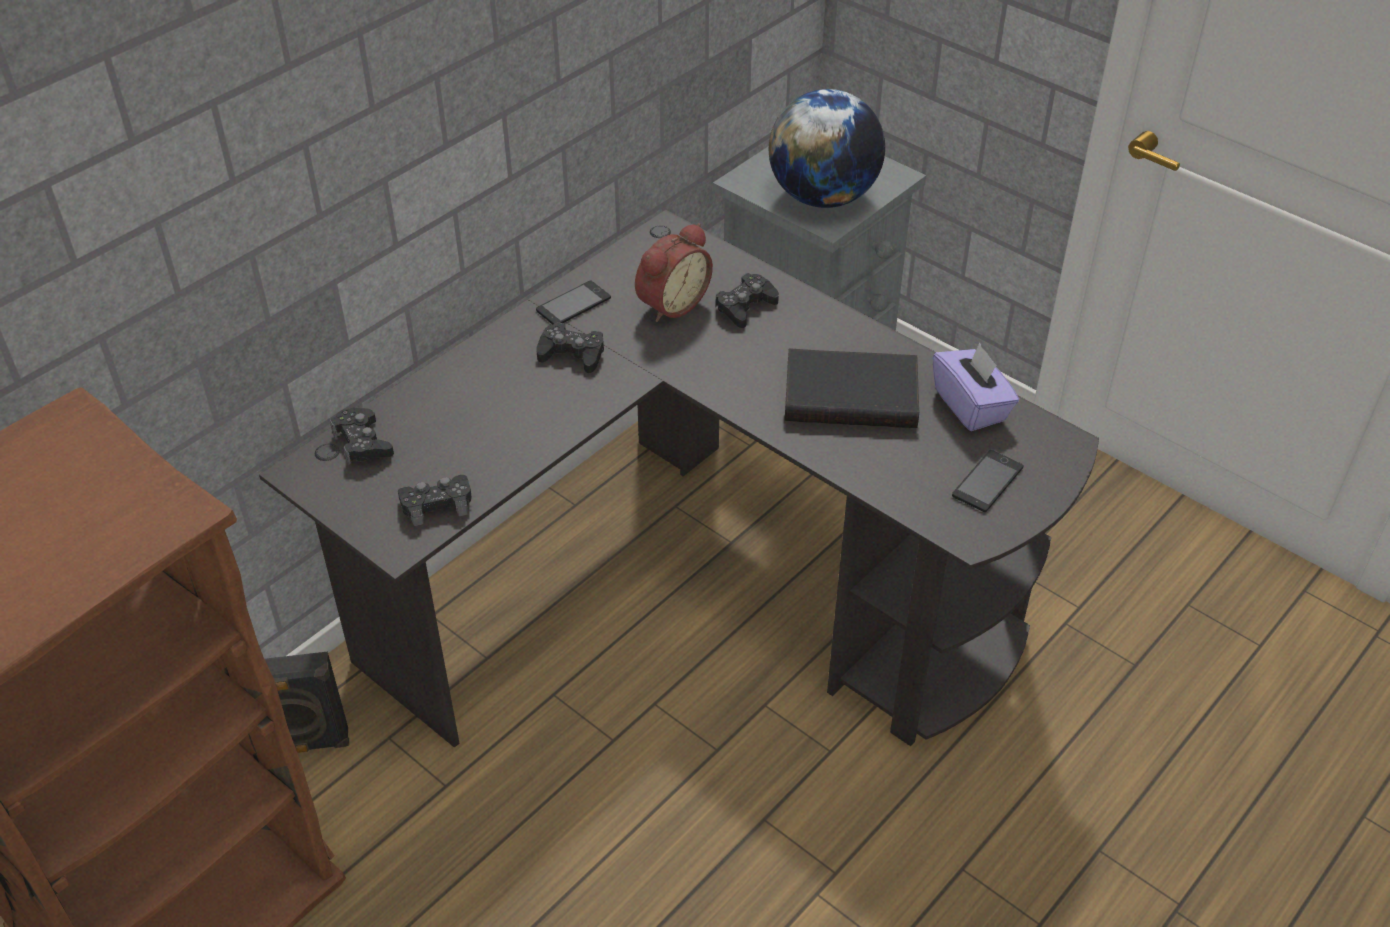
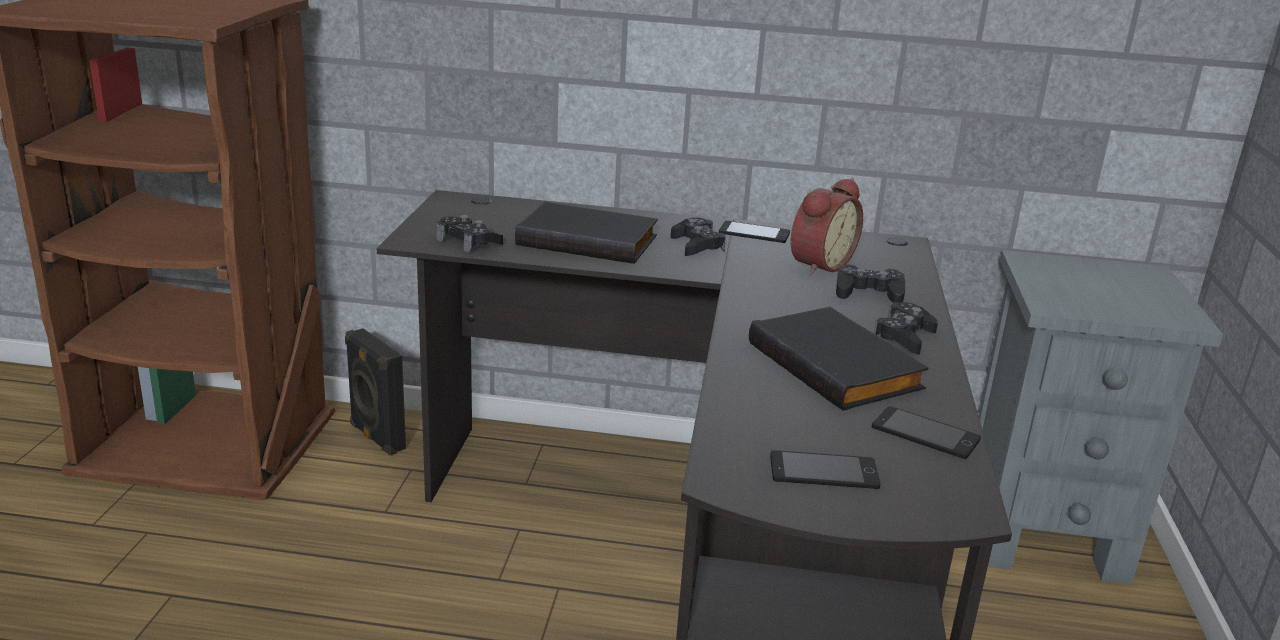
camera: 55 degrees right, 20 degrees down
black game controller [330,407,394,465] -> black game controller moved to [873,302,938,355]
alarm clock [635,223,713,322] -> alarm clock turned 60 degrees counterclockwise [791,178,863,276]
globe [769,89,885,208] -> none
purple tissue box [933,343,1019,431] -> phone [872,406,981,459]
none -> black book [515,202,658,264]

